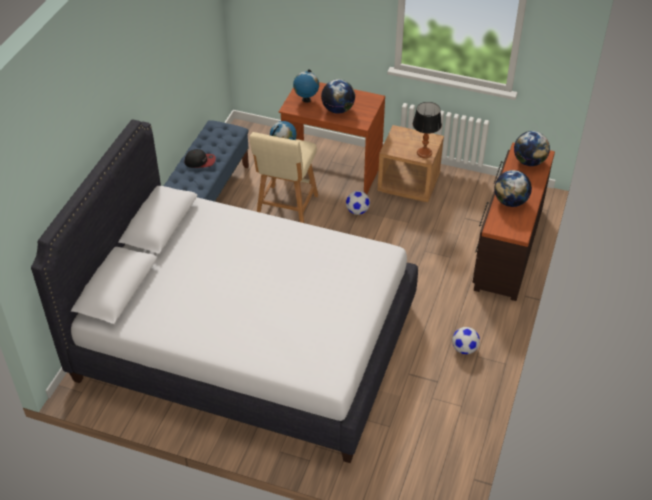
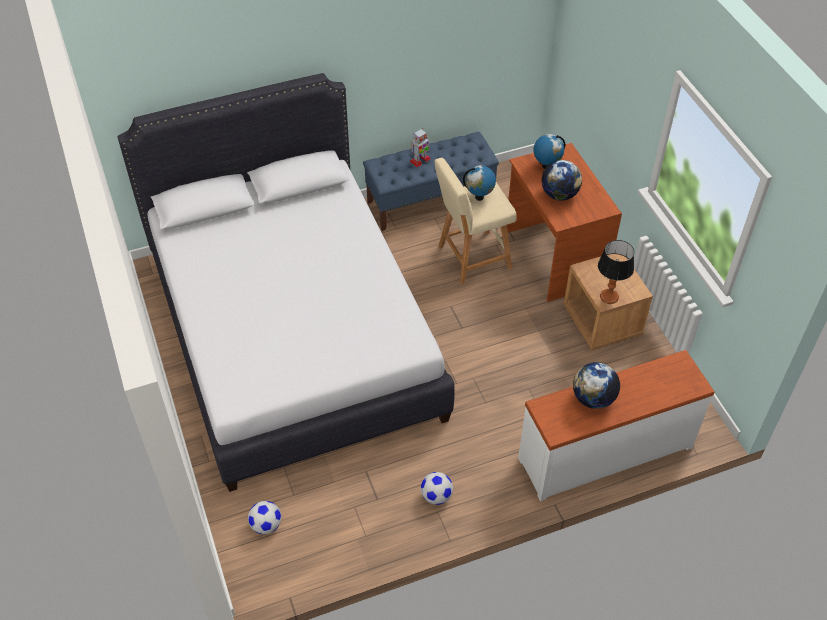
camera: 50 degrees right, 5 degrees up
cap [184,149,216,168] -> toy robot [410,128,431,167]
football [346,191,370,215] -> football moved to [248,501,281,534]
brown dresser [473,143,555,301] -> white dresser [518,350,715,501]
globe [514,131,550,166] -> none

